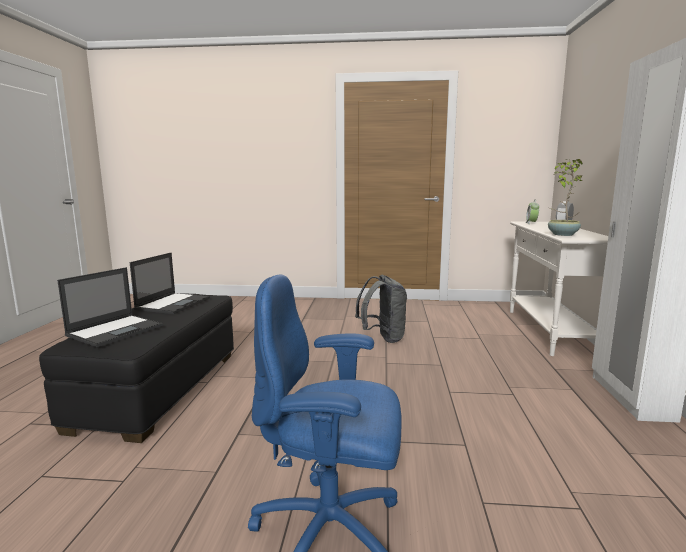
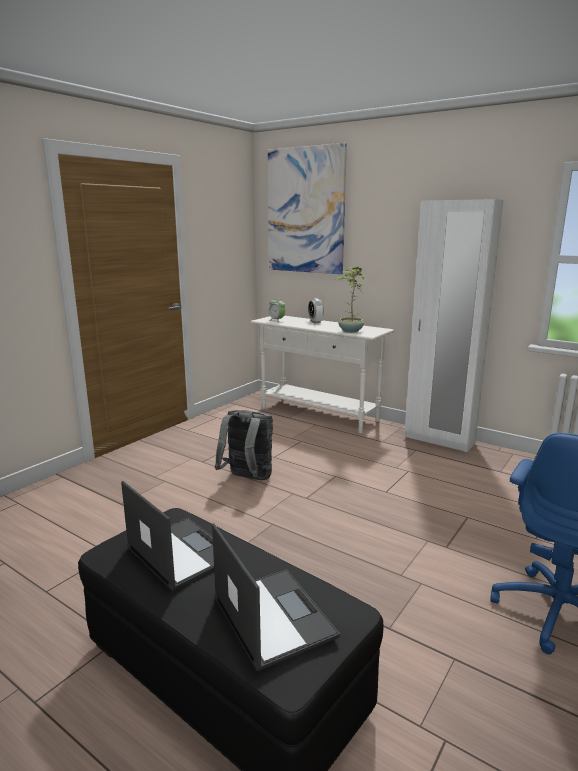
camera: 60 degrees left, 5 degrees up
none -> picture [268,143,347,274]

